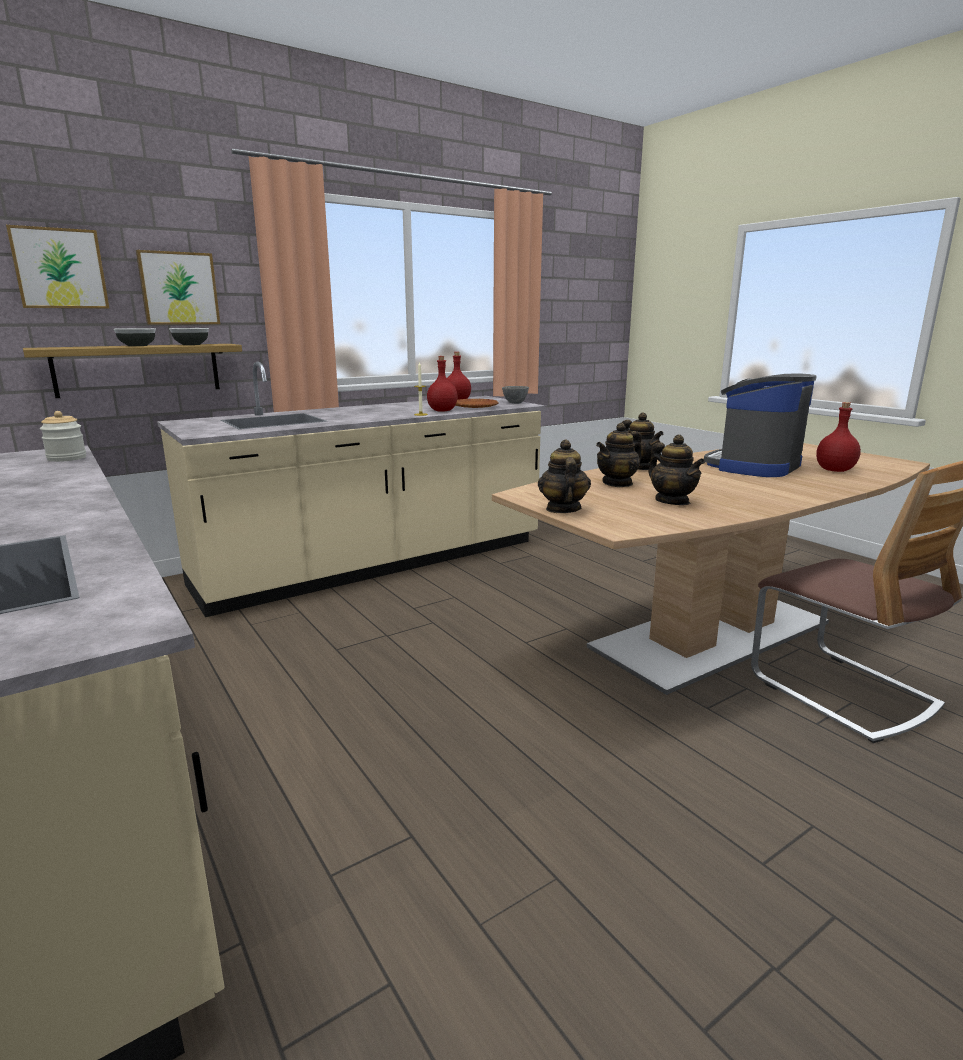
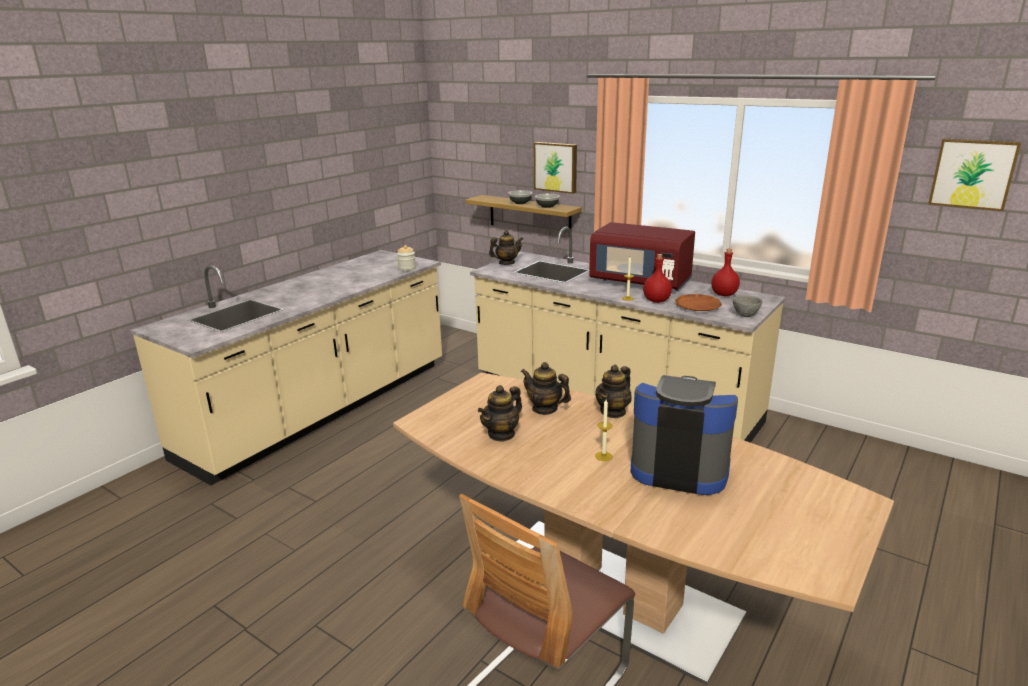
camera: 70 degrees right, 5 degrees up
picture [6,225,109,309] -> picture moved to [928,139,1021,211]
teapot [538,439,591,513] -> teapot moved to [489,230,523,265]
red bottle [816,402,861,472] -> none
none -> red microwave [589,222,695,291]
none -> candle [595,400,613,461]

